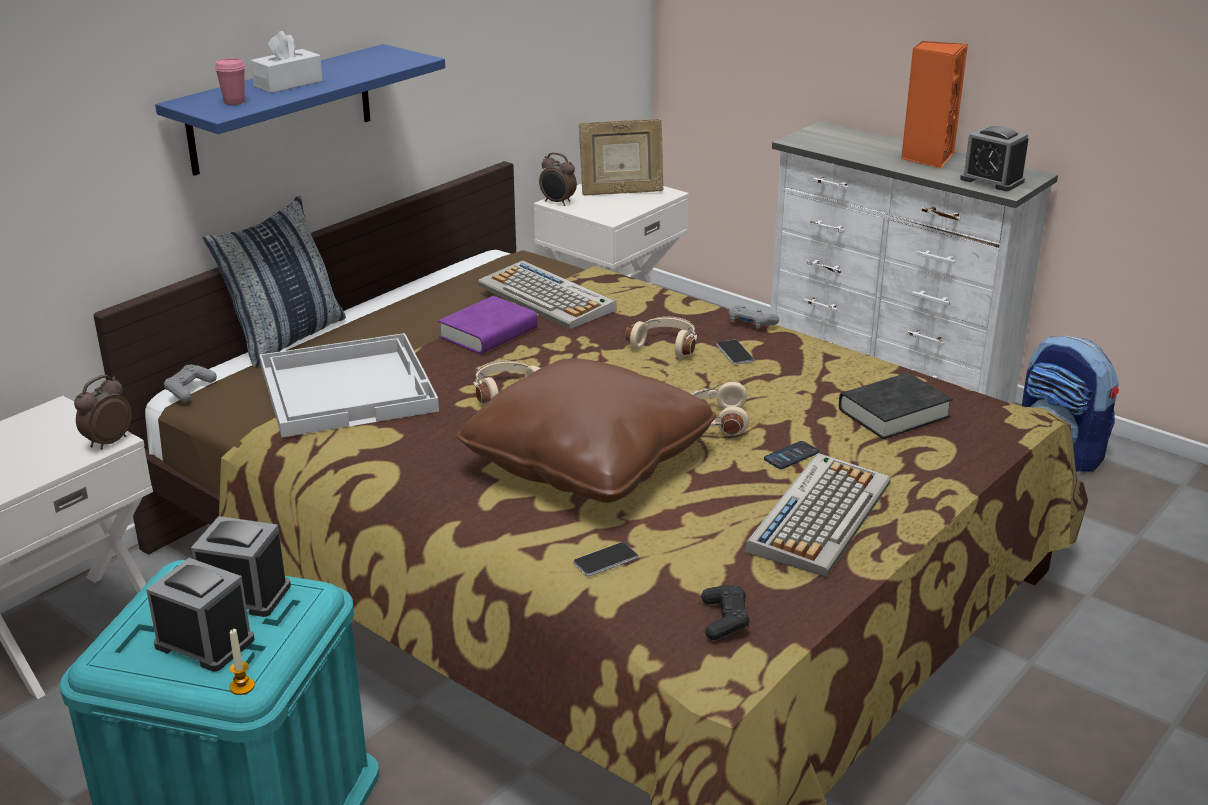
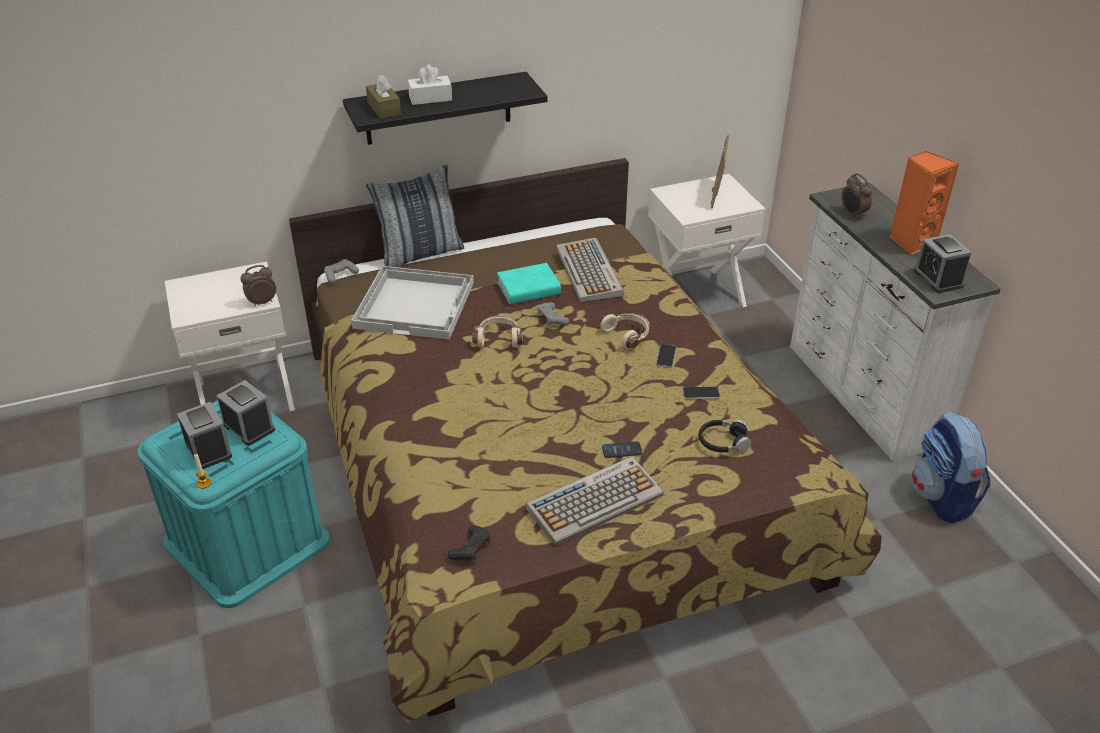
camera: 30 degrees right, 10 degrees up
blue shelf [155,44,445,176] -> black shelf [343,72,547,145]
pink cup [215,58,245,105] -> brown tissue box [366,75,401,119]
purple book [438,296,538,354] -> turquoise book [497,263,561,304]
brown pillow [456,358,716,503] -> none
alarm clock [539,152,577,206] -> alarm clock moved to [841,173,872,219]
phone [573,542,638,576] -> phone moved to [682,386,720,400]
picture frame [579,119,664,196] -> picture frame turned 75 degrees clockwise [711,134,729,208]
beige headphones [690,382,749,436] -> none
grey game controller [729,305,779,329] -> grey game controller moved to [537,302,569,325]
black book [839,373,953,439] -> black headphones [698,420,752,453]

